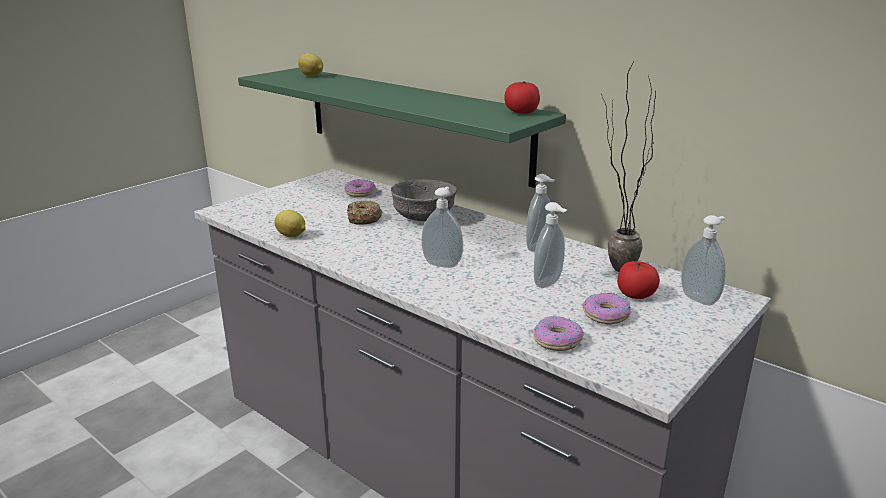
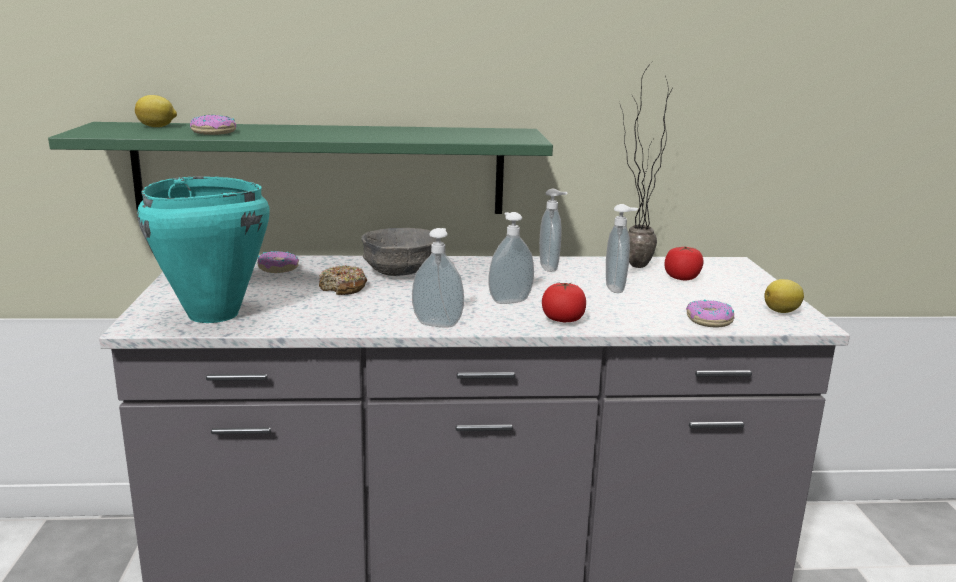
camera: 45 degrees left, 5 degrees down
lemon [275,210,306,237] -> lemon moved to [764,279,804,313]
tomato [504,81,540,114] -> tomato moved to [542,282,586,322]
donut [582,292,631,324] -> donut moved to [190,115,236,135]
soap dispenser [681,215,726,305] -> soap dispenser moved to [412,228,464,328]
none -> turquoise cooking pot [137,176,270,323]

